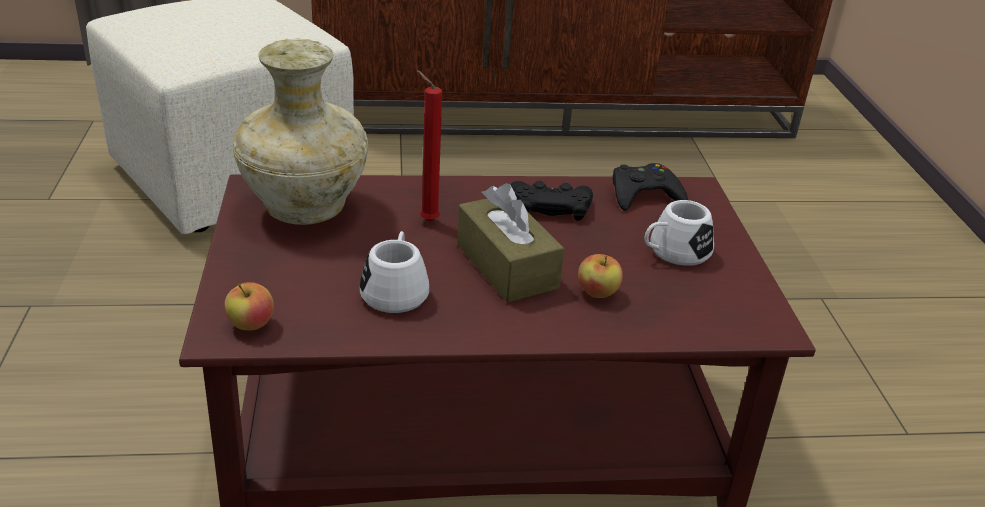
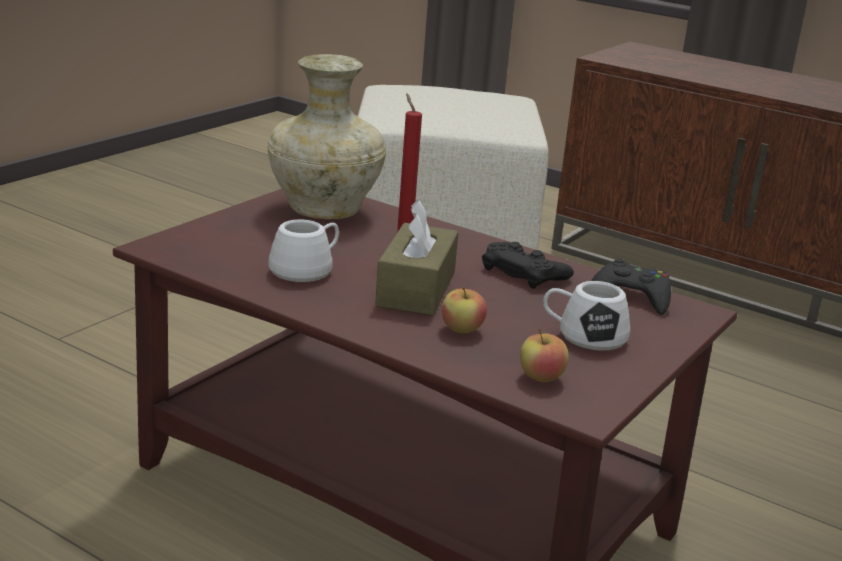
camera: 40 degrees right, 10 degrees down
apple [224,282,274,331] -> apple moved to [520,329,569,382]

